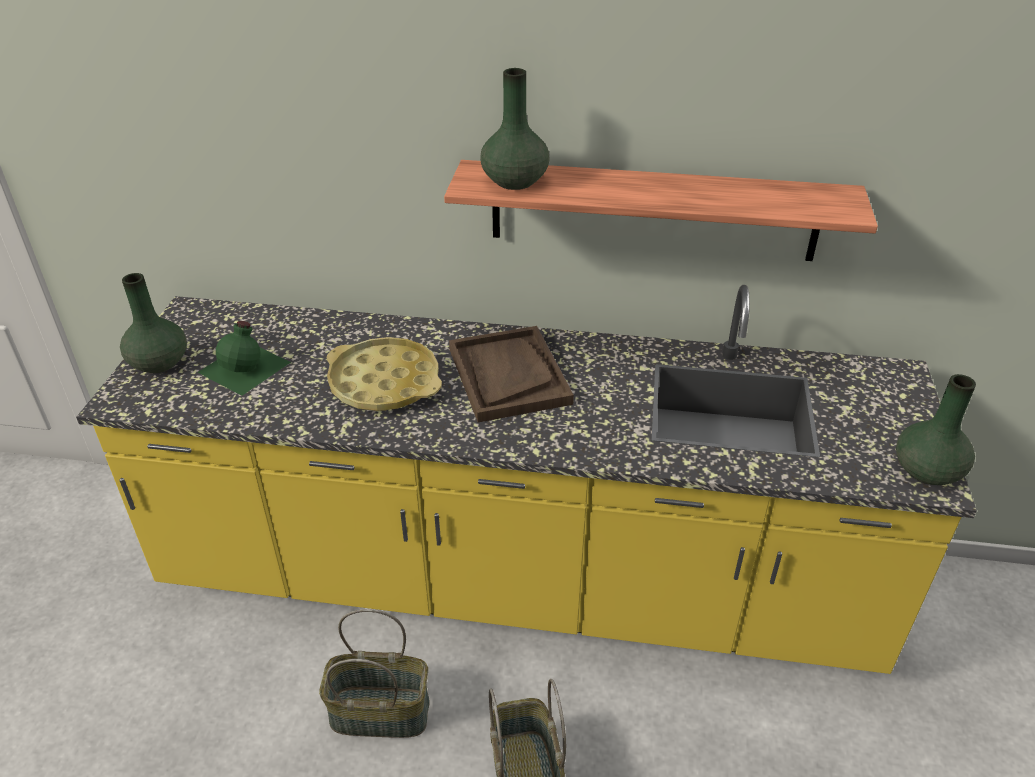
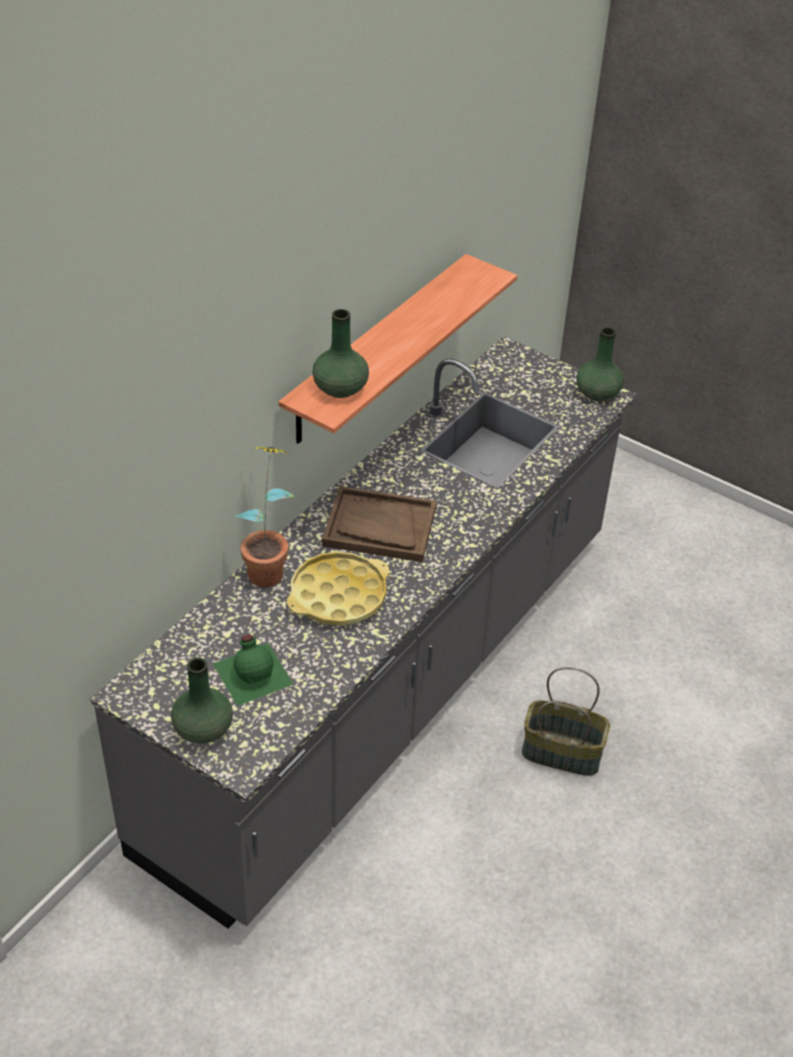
camera: 65 degrees left, 5 degrees up
yellow counter [76,285,977,674] -> grey counter [90,336,637,929]
basket [319,609,430,738] -> none
none -> potted plant [235,447,296,587]

